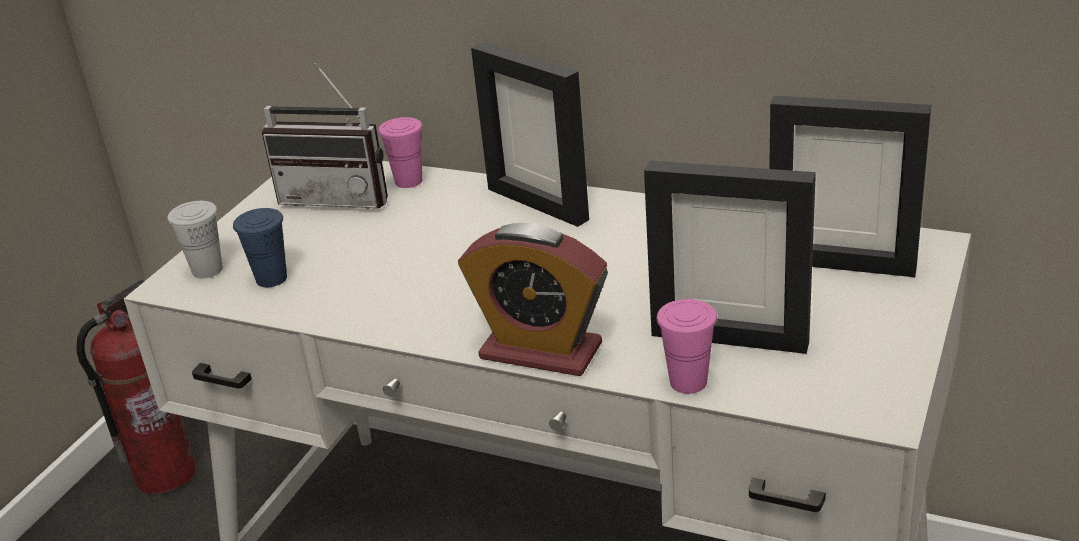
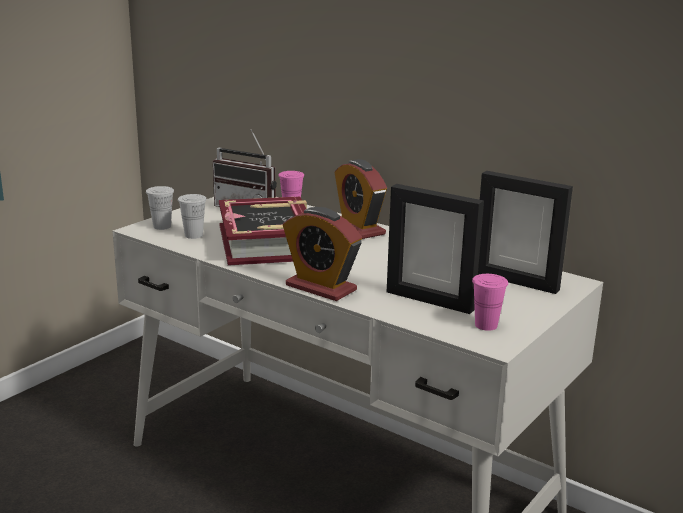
camera: 10 degrees right, 10 degrees down
fire extinguisher [76,279,196,494] -> none
blue cup [233,208,287,287] -> white cup [178,194,207,239]
picture frame [471,42,589,227] -> alarm clock [335,159,387,239]
pink cup [657,299,717,394] -> pink cup moved to [472,274,508,331]
none -> book [219,197,307,266]

